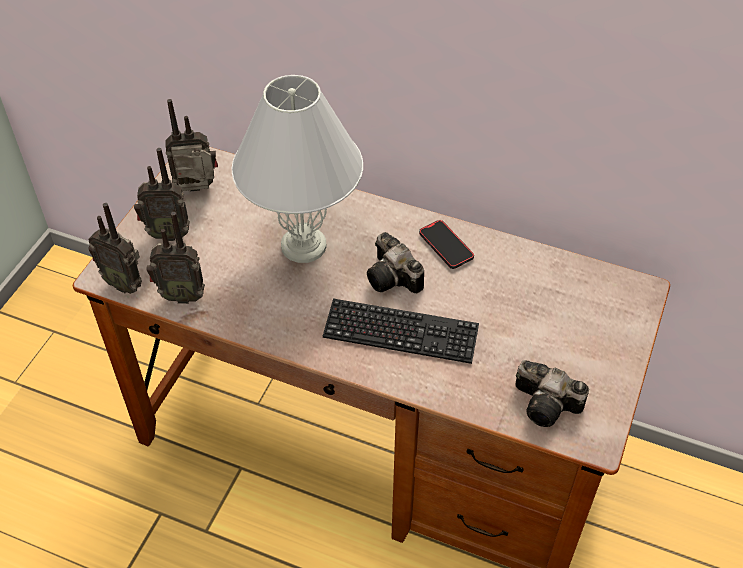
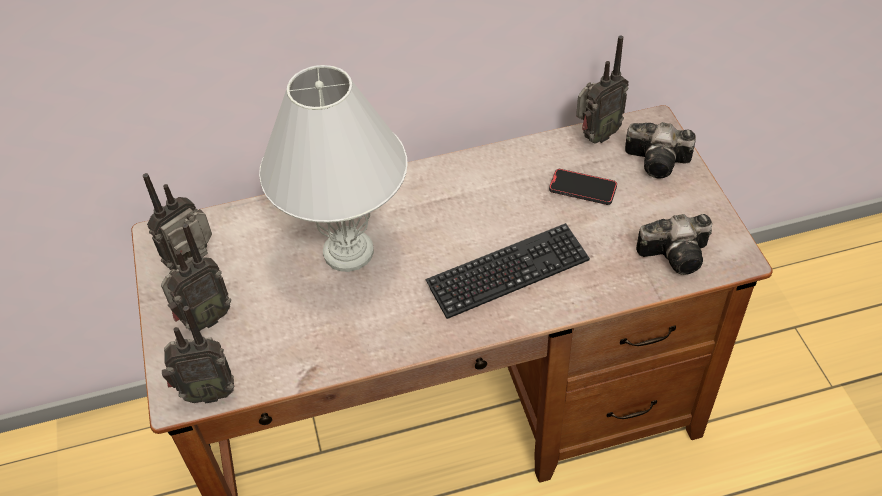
camera: 35 degrees left, 0 degrees up
radio [147,212,205,304] -> radio moved to [576,36,629,144]
camera [367,232,424,294] -> camera moved to [625,122,696,179]
phone [419,220,474,269] -> phone moved to [549,169,617,205]

